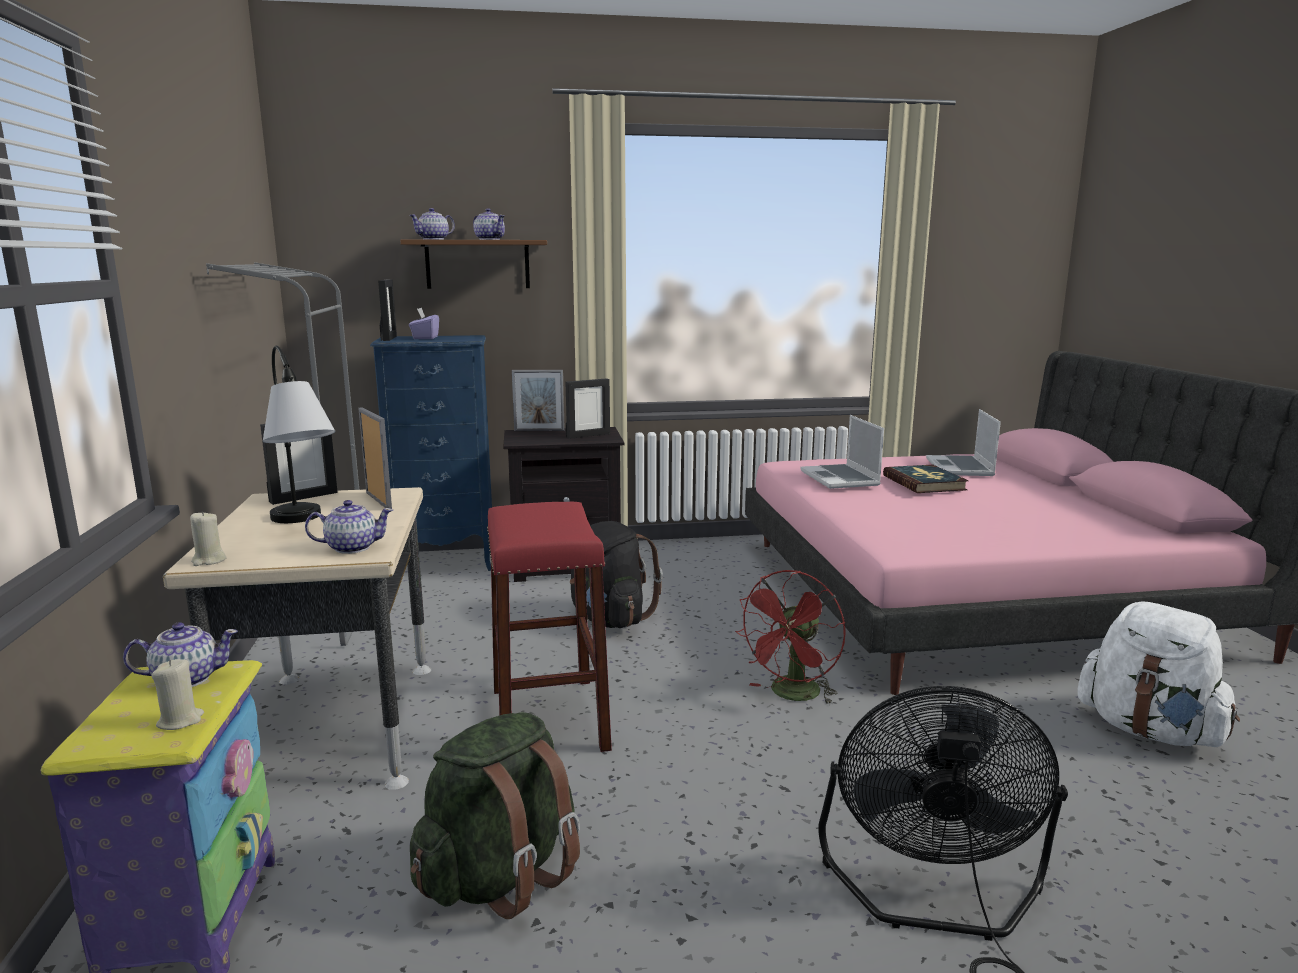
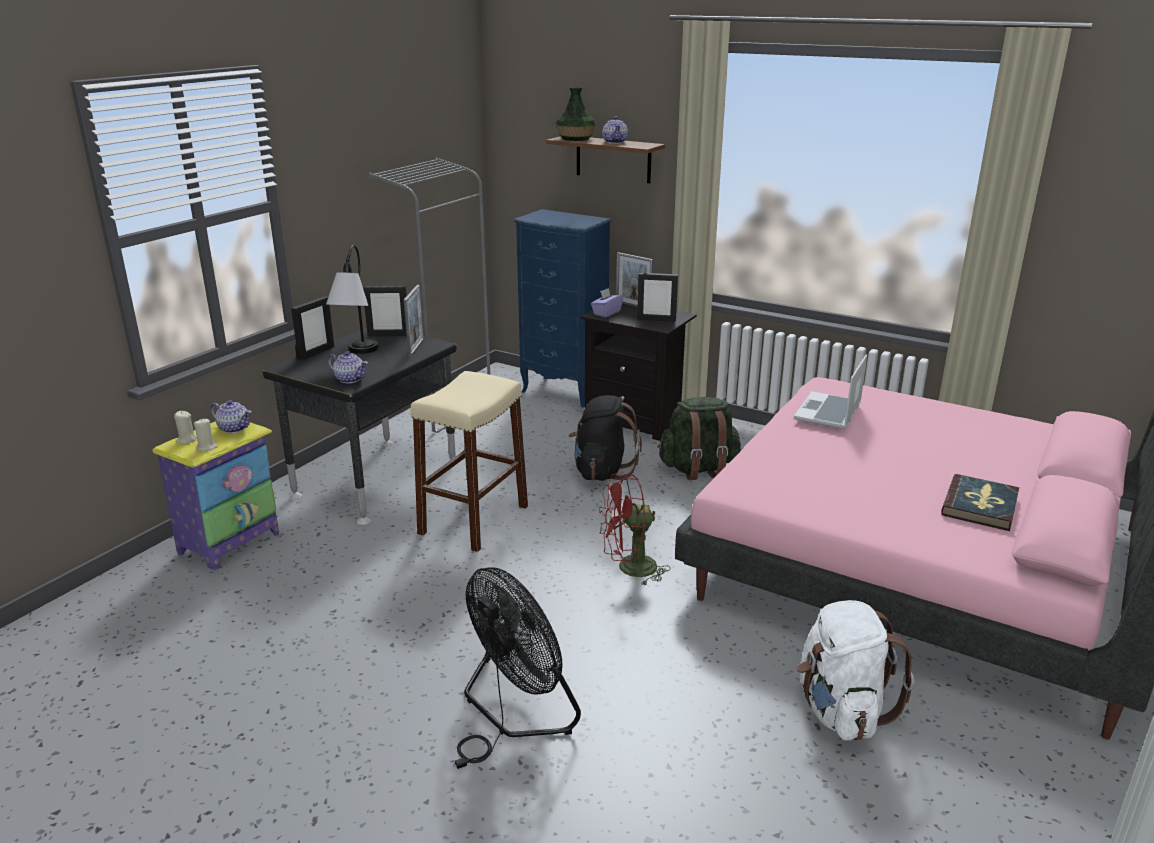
camera: 40 degrees right, 10 degrees up
beige desk [163,487,431,790] -> black desk [263,327,459,525]
beige candle [190,511,226,566] -> beige candle moved to [174,411,197,444]
picture frame [378,280,397,341] -> picture frame moved to [291,296,334,360]
teapot [409,208,455,240] -> vase [556,87,596,141]
purple tissue box [409,307,439,339] -> purple tissue box moved to [591,288,623,317]
green backpack [410,712,580,919] -> green backpack moved to [657,397,741,480]
red stool [487,502,612,752] -> beige stool [411,371,528,552]
book [883,465,969,493] -> book moved to [941,474,1019,531]
laptop [926,409,1001,476] -> none

